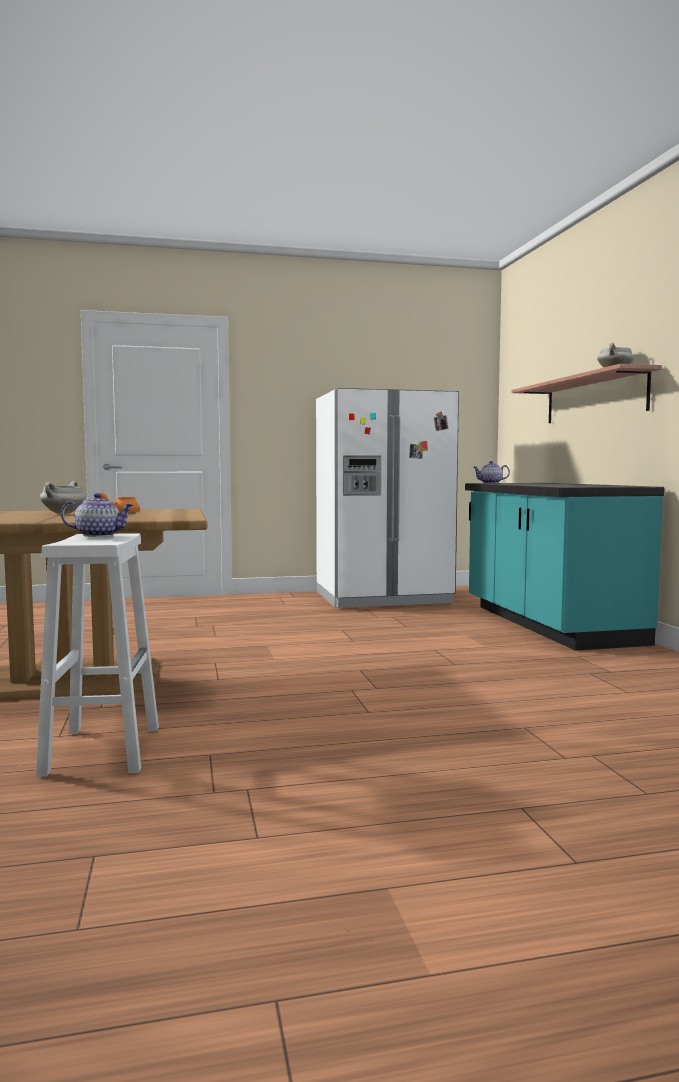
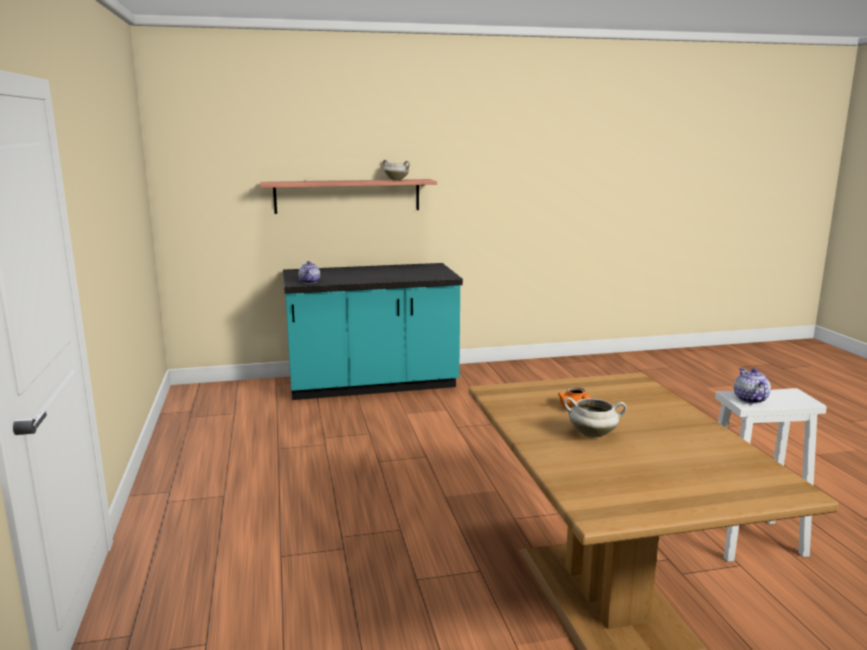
camera: 90 degrees left, 10 degrees up
white fridge [316,388,459,608] -> none

